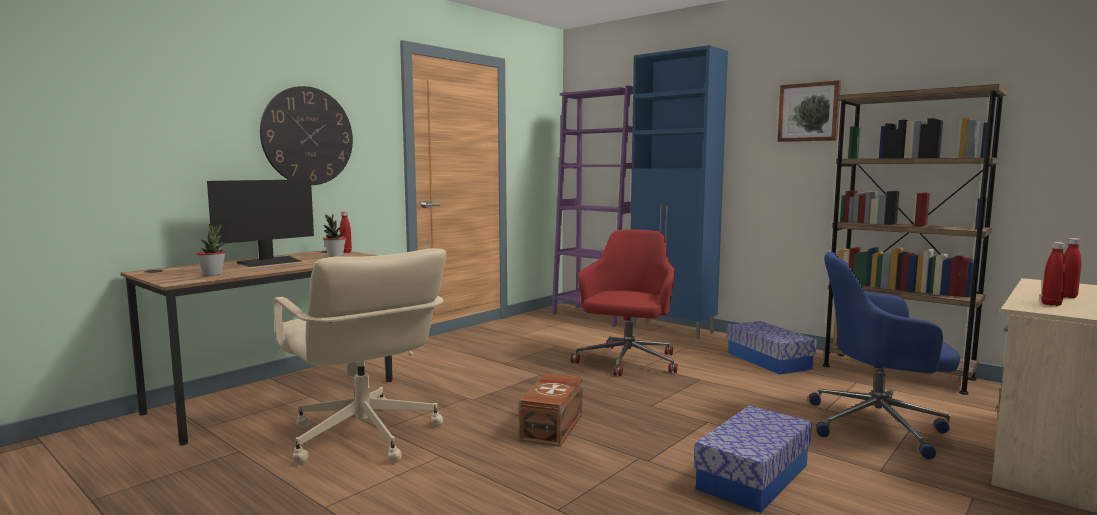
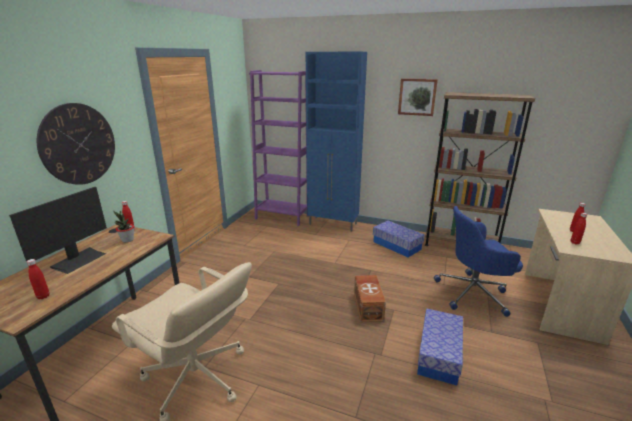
camera: 20 degrees left, 15 degrees up
potted plant [196,224,226,276] -> red bottle [27,259,50,299]
brown storage box [519,374,583,447] -> brown storage box moved to [354,275,386,322]
red office chair [571,229,678,376] -> none

